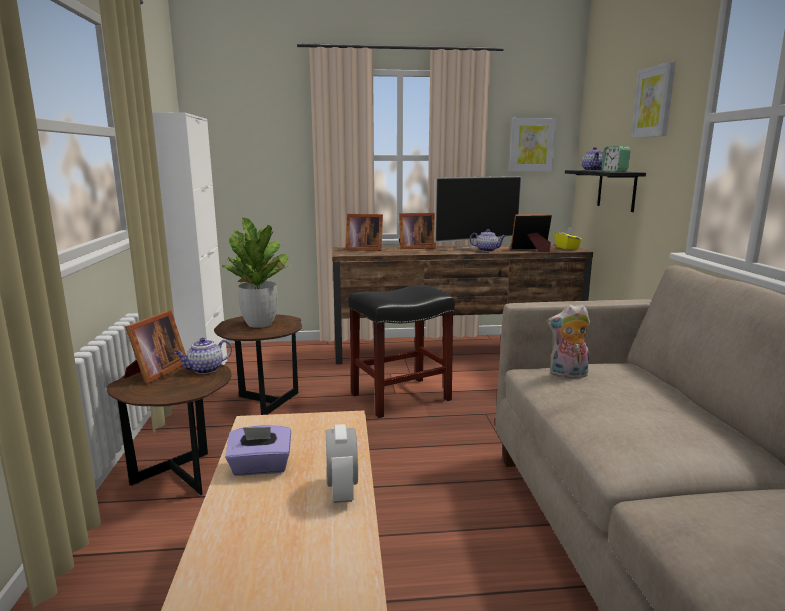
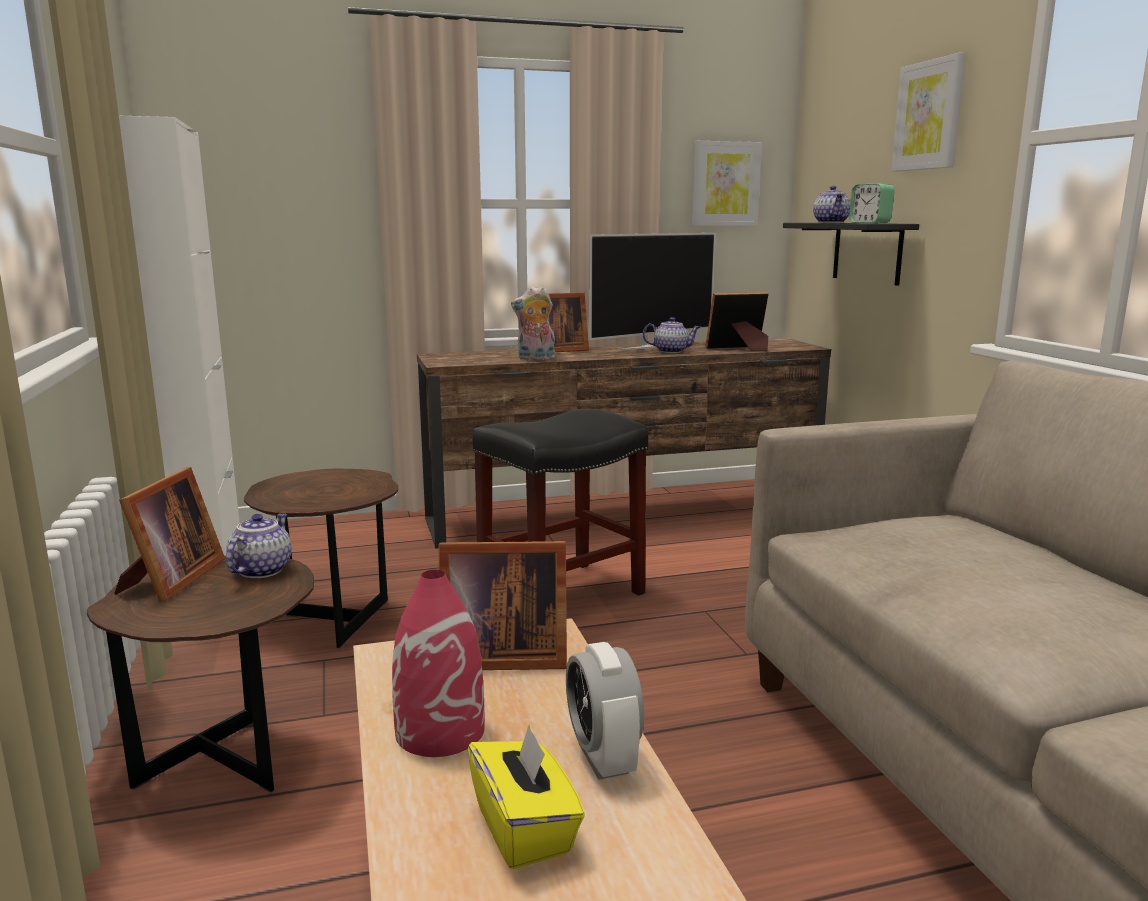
camera: 10 degrees left, 0 degrees up
teapot [174,338,232,374] -> teapot turned 150 degrees clockwise [226,513,292,578]
potted plant [221,218,290,328] -> none
purple tissue box [225,425,291,476] -> red vase [392,570,485,757]
picture frame [345,214,383,251] -> picture frame moved to [439,541,567,670]
plush toy [547,304,591,378] -> plush toy moved to [511,286,555,361]
yellow tissue box [554,227,582,250] -> yellow tissue box moved to [468,723,585,869]

